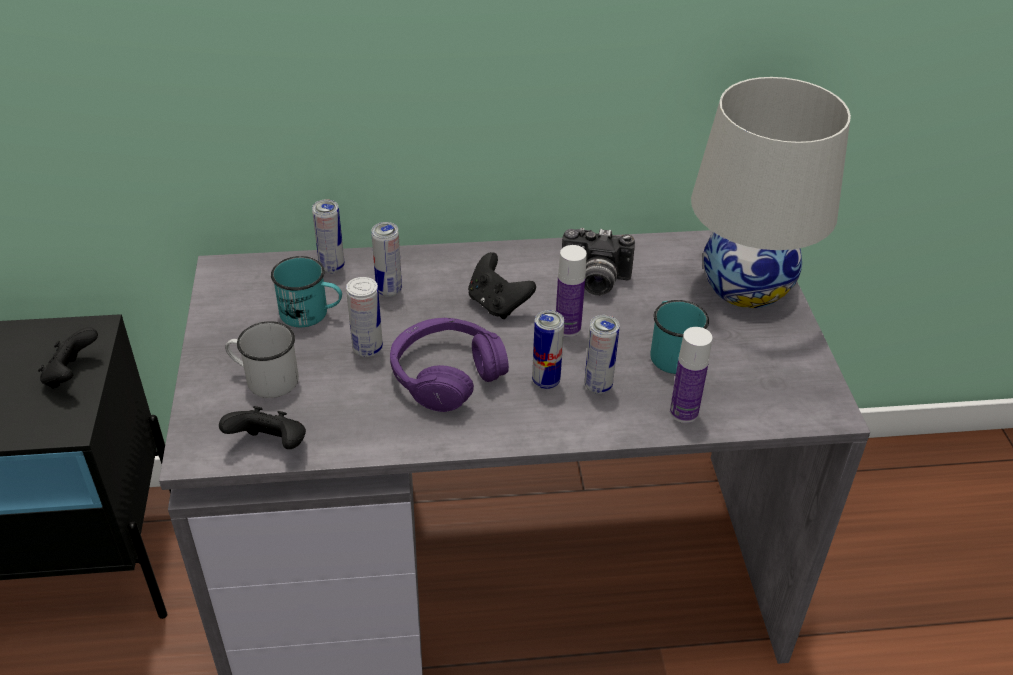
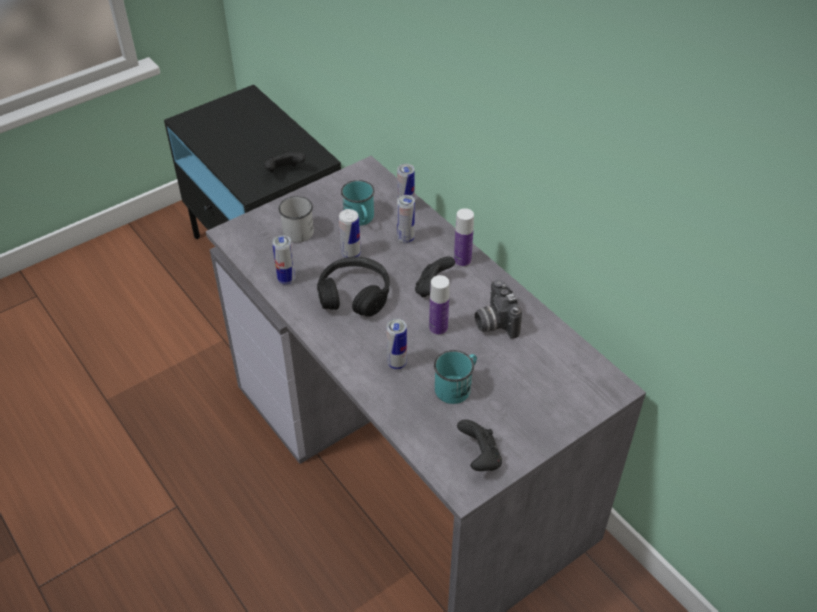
camera: 60 degrees right, 5 degrees up
black game controller [219,406,306,449] -> black game controller moved to [457,419,502,471]
purple headphones [390,318,509,412] -> black headphones [317,257,390,317]
can [532,310,564,389] -> can moved to [272,235,295,285]
bottle [670,327,712,423] -> bottle moved to [454,208,474,267]
white table lamp [691,77,851,308] -> none

